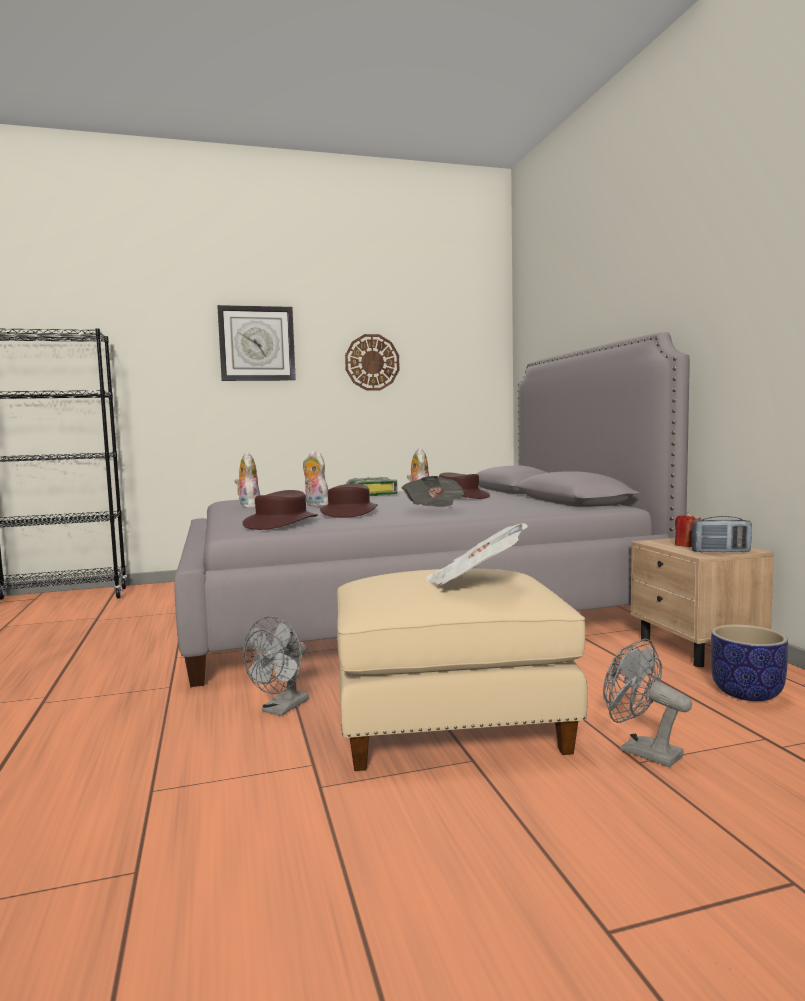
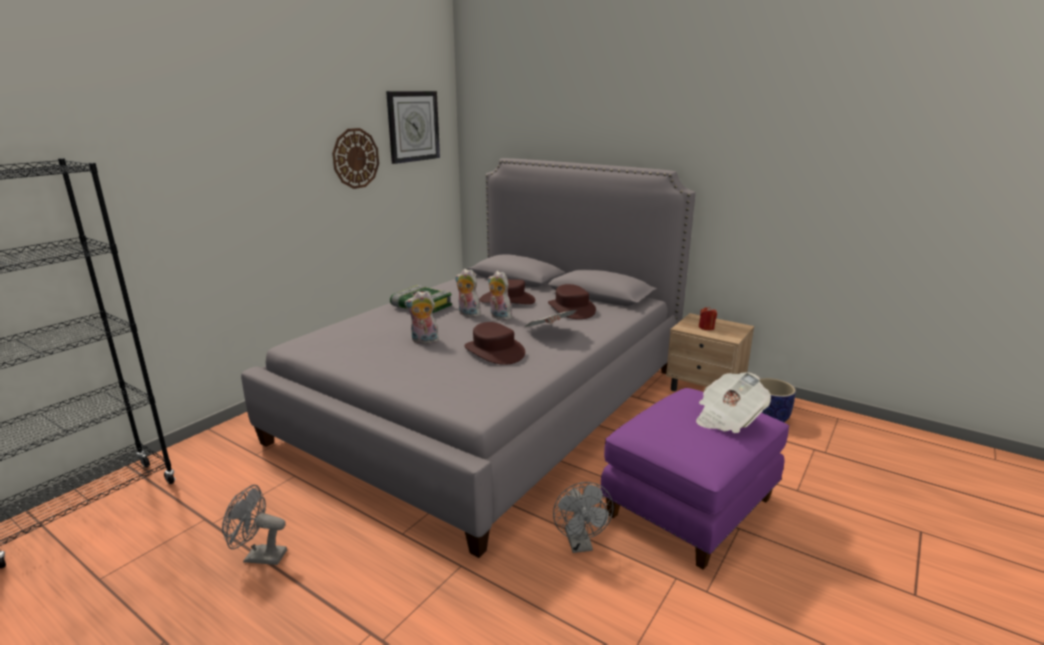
camera: 40 degrees left, 15 degrees up
wall clock [217,305,296,381] -> wall clock moved to [386,91,440,164]
plush toy [235,452,260,508] -> plush toy moved to [455,269,481,317]
brown hat [243,490,318,530] -> brown hat moved to [548,284,596,319]
beige ottoman [337,568,588,771] -> purple ottoman [601,388,789,570]
grey fan [603,639,692,767] -> grey fan moved to [222,485,287,565]
radio [691,516,752,553] -> none

